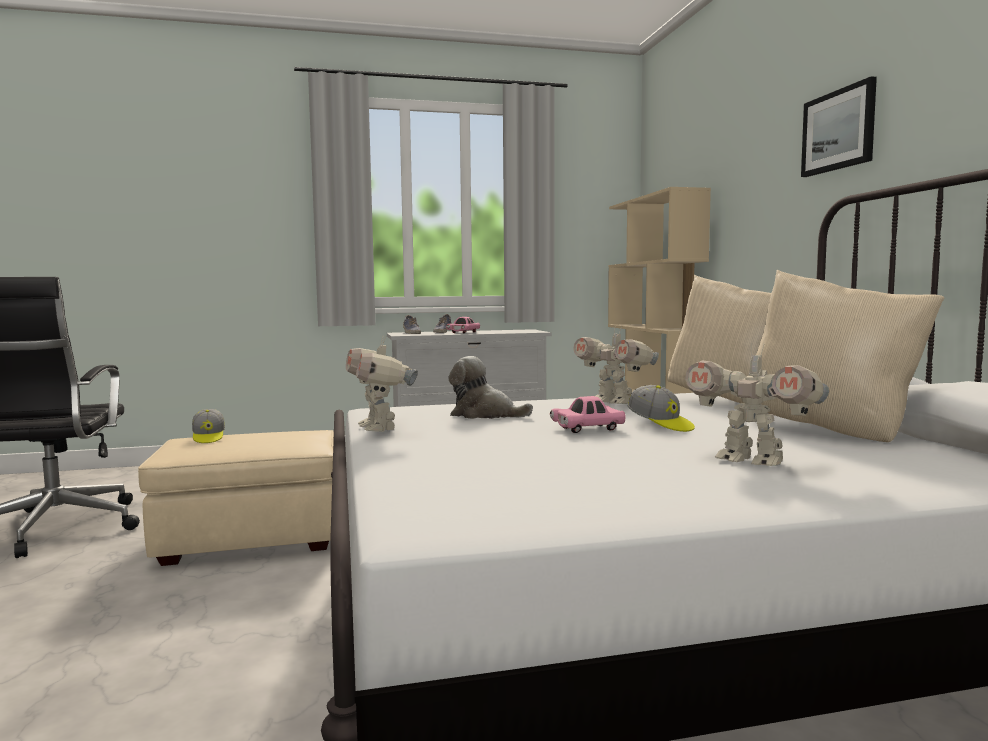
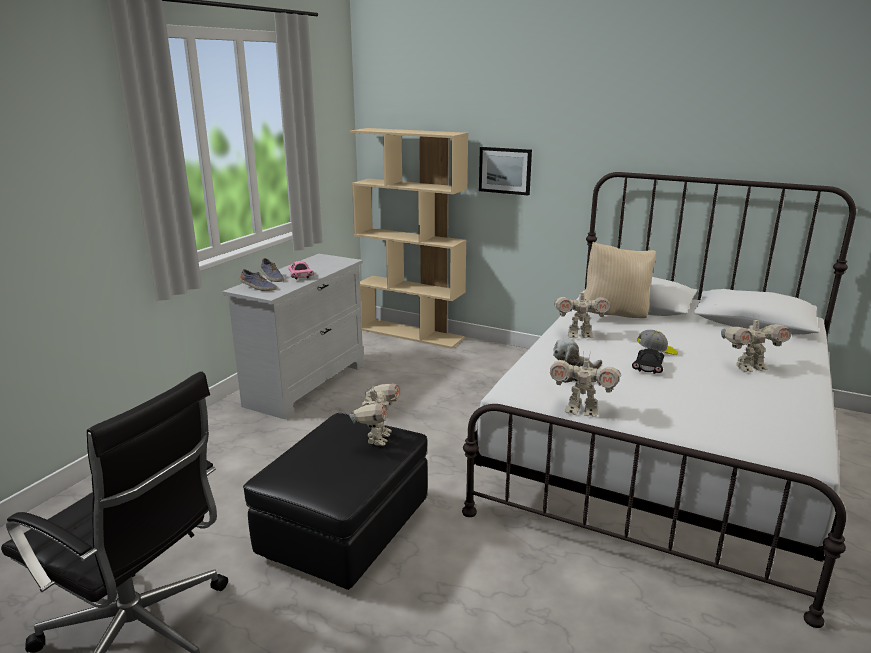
camera: 50 degrees left, 15 degrees up
beige ottoman [138,430,334,566] -> black ottoman [243,413,428,590]
cap [192,409,225,443] -> none
pink toy car [550,396,626,433] -> black toy car [632,348,664,374]
beige pillow [743,270,944,442] -> none
picture [801,76,877,177] -> picture moved to [479,147,532,195]
none -> toy robot [349,383,401,446]

